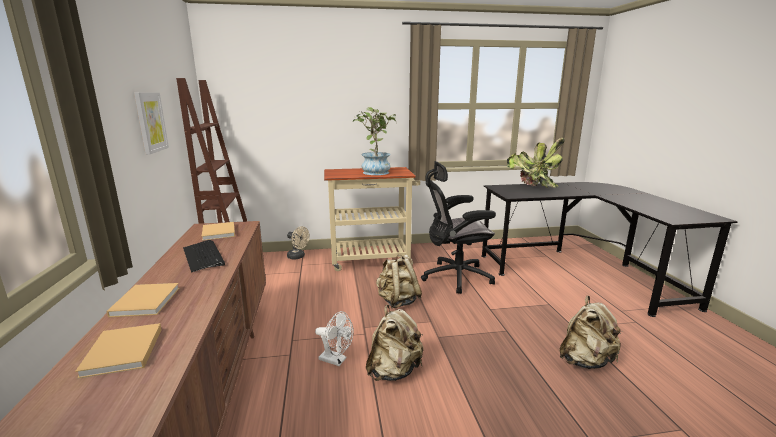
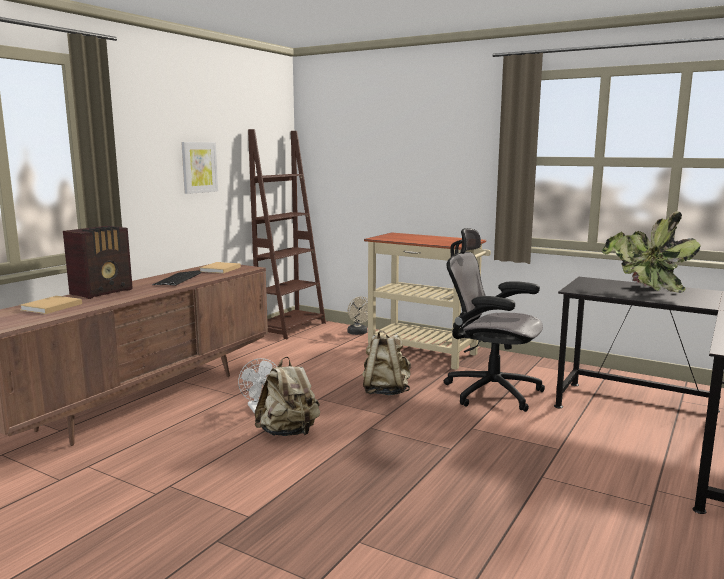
camera: 40 degrees right, 5 degrees down
beige book [106,283,180,317] -> radio [63,226,133,299]
potted plant [353,107,396,175] -> none
beige backpack [559,295,623,369] -> none

